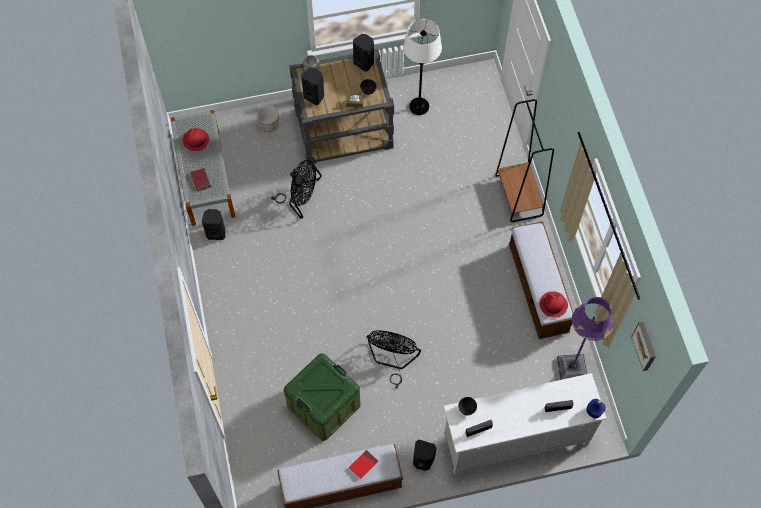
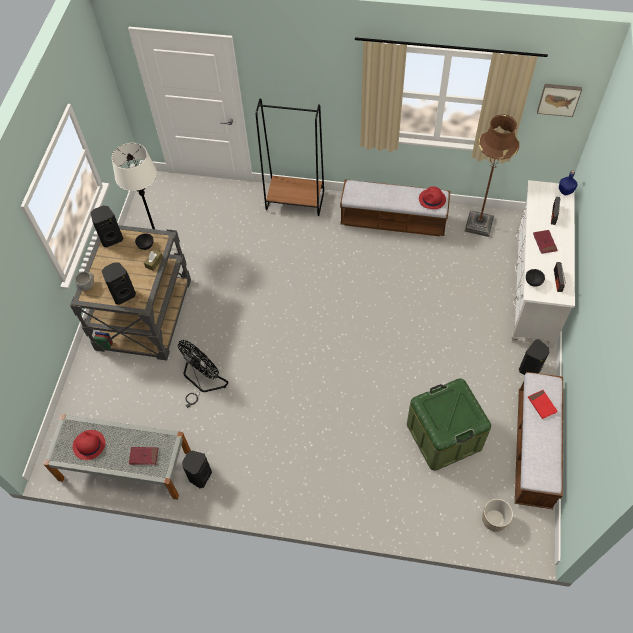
camera: 65 degrees left, 5 degrees down
planter [257,106,279,132] -> planter moved to [482,499,513,532]
black fan [366,330,421,389] -> none
purple floor lamp [557,297,613,380] -> brown floor lamp [464,114,519,237]
none -> red book [533,230,557,254]

